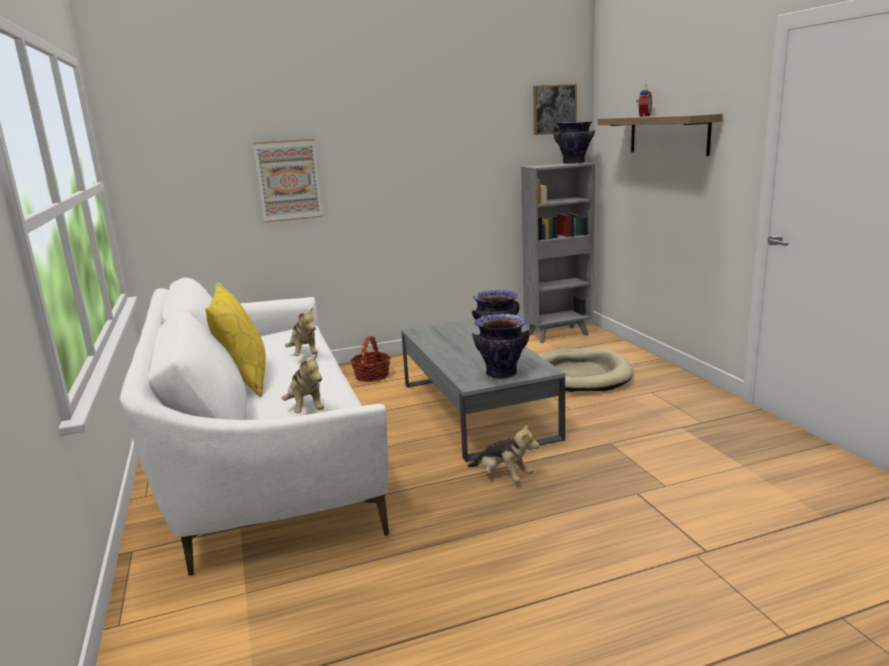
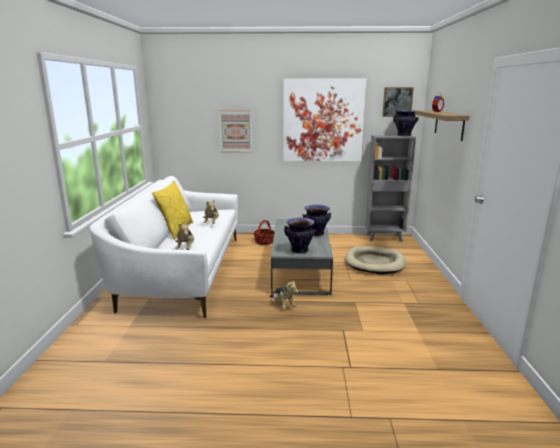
camera: 20 degrees right, 0 degrees up
none -> picture [283,79,366,161]

